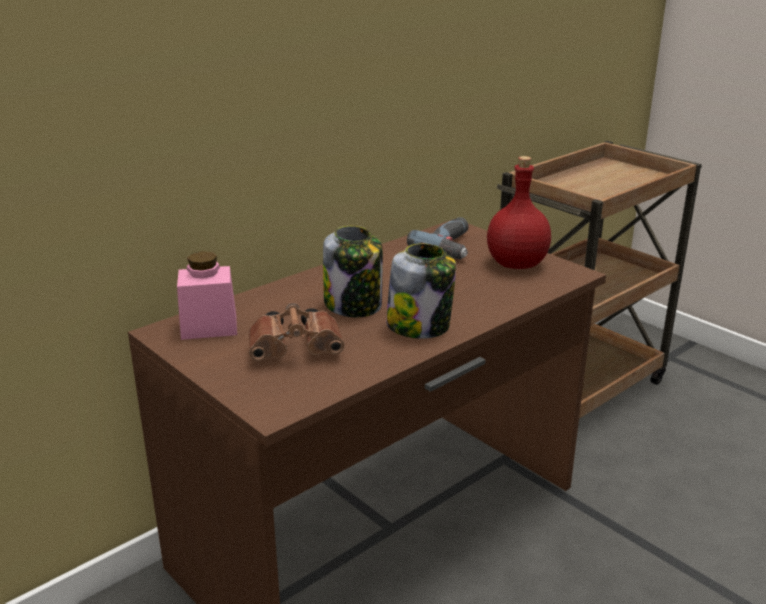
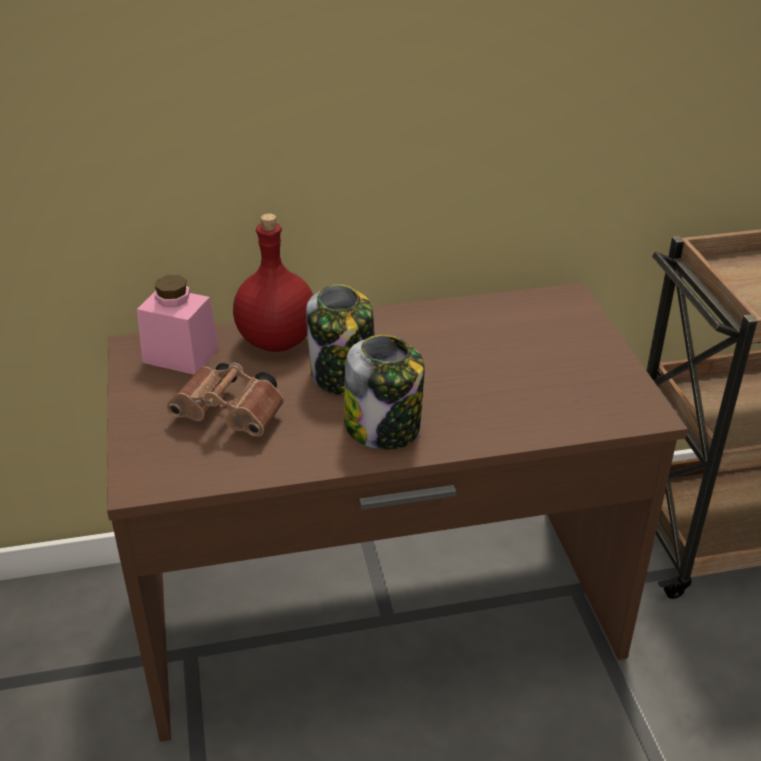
camera: 30 degrees right, 10 degrees up
power drill [407,217,469,259] -> none
red bottle [487,156,551,269] -> red bottle moved to [233,214,313,352]

